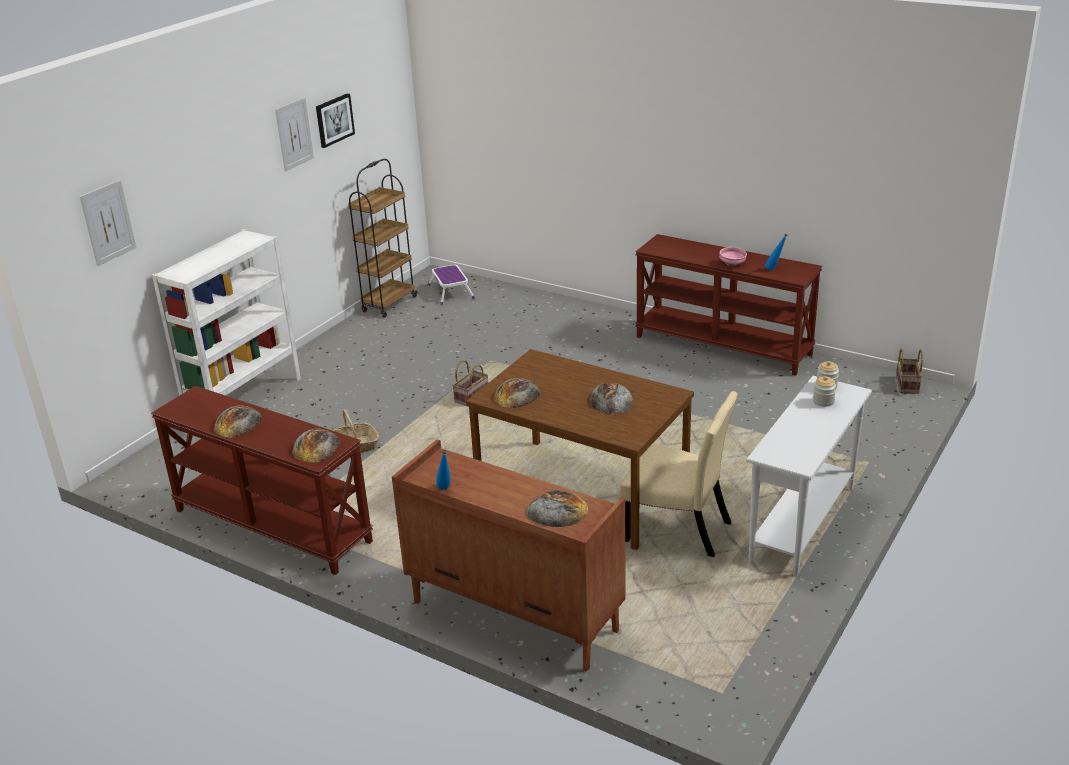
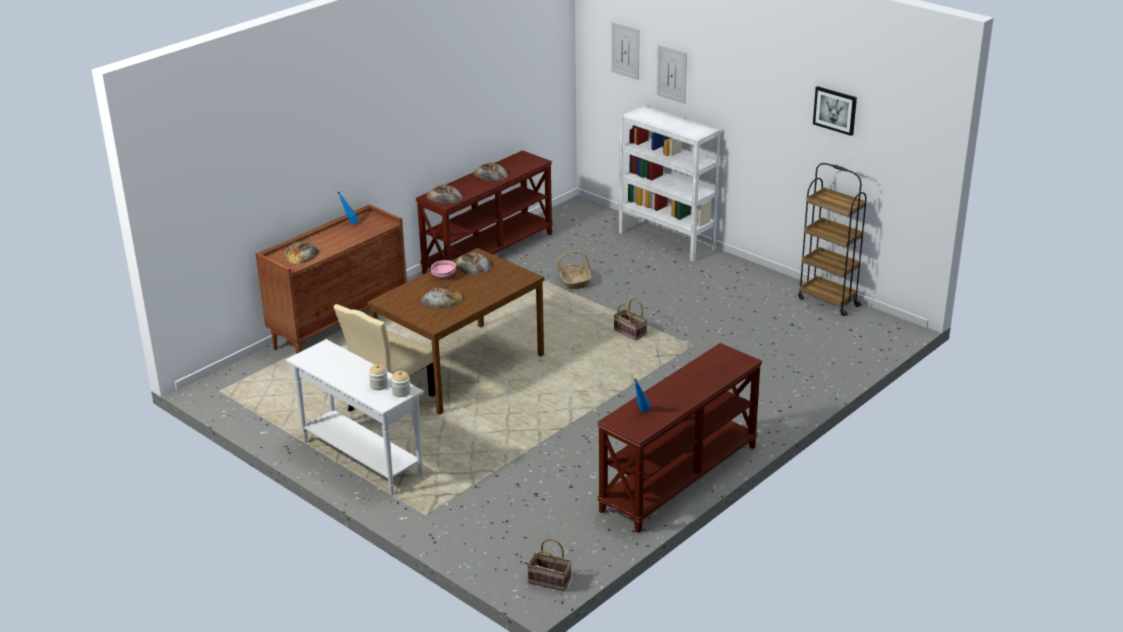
camera: 100 degrees right, 0 degrees up
picture [275,98,314,171] -> picture moved to [657,45,687,104]
purple step ladder [428,265,475,305] -> none
pink bowl [719,247,747,266] -> pink bowl moved to [431,260,456,279]

